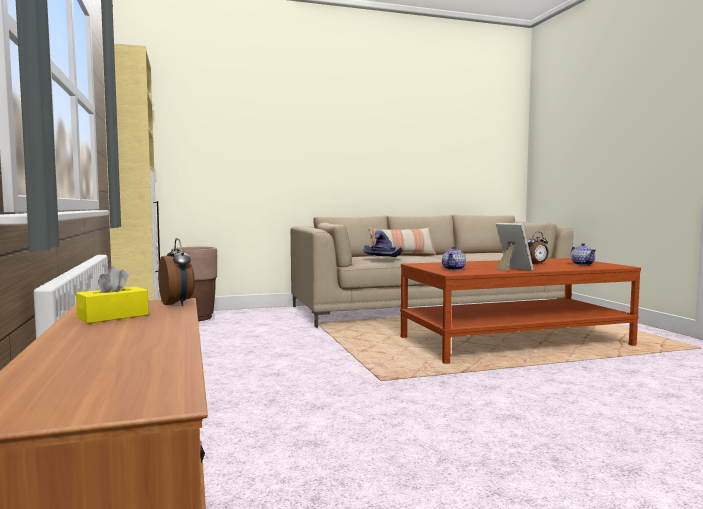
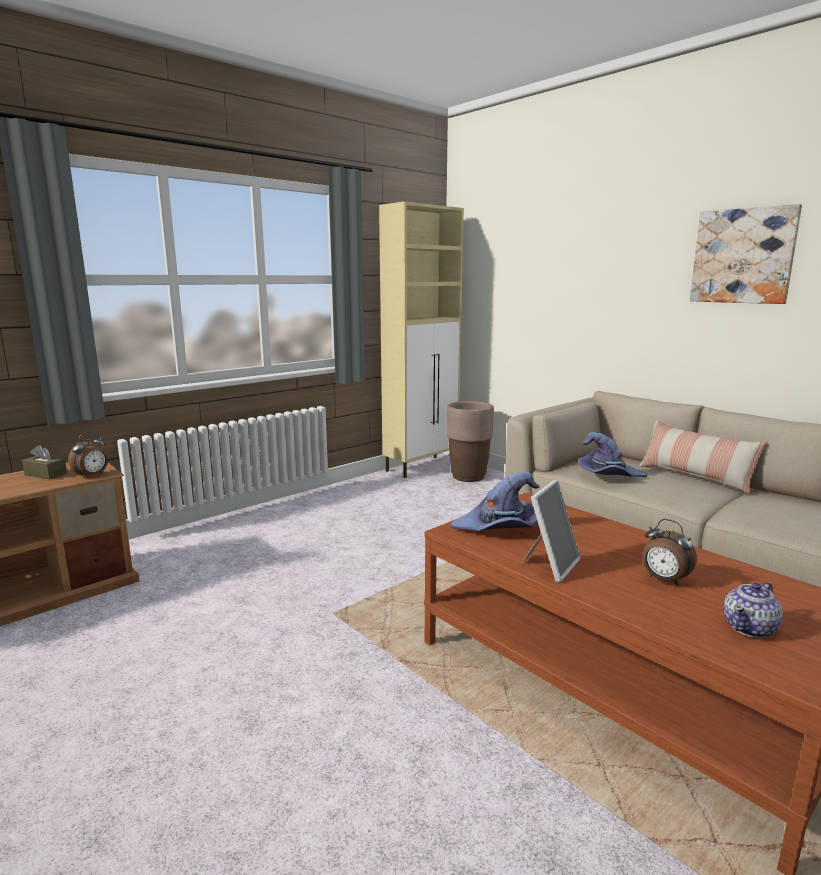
camera: 65 degrees right, 10 degrees up
yellow tissue box [76,266,149,323] -> brown tissue box [22,445,67,479]
teapot [442,246,466,270] -> purple hat [451,472,540,531]
none -> picture [690,204,802,304]

